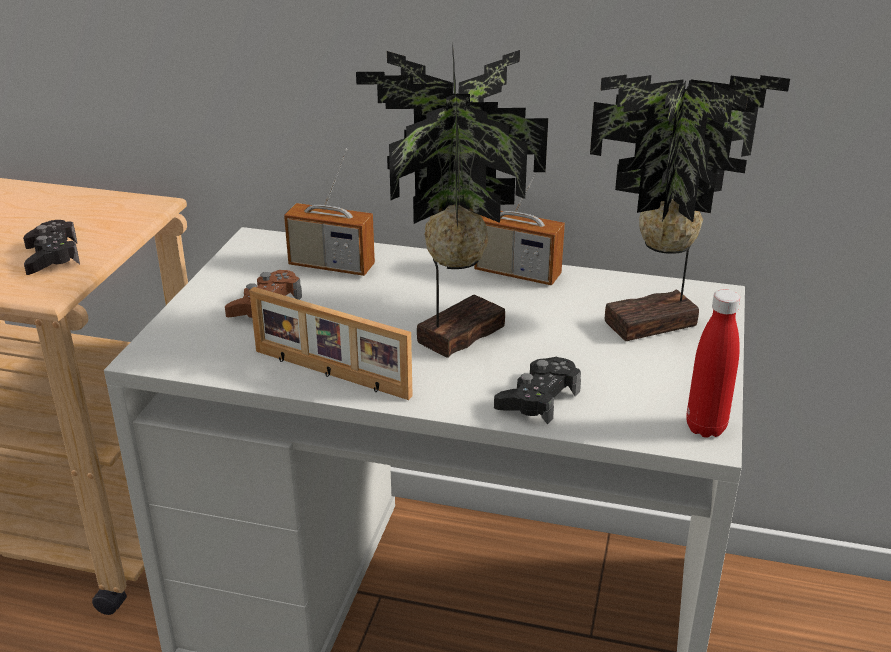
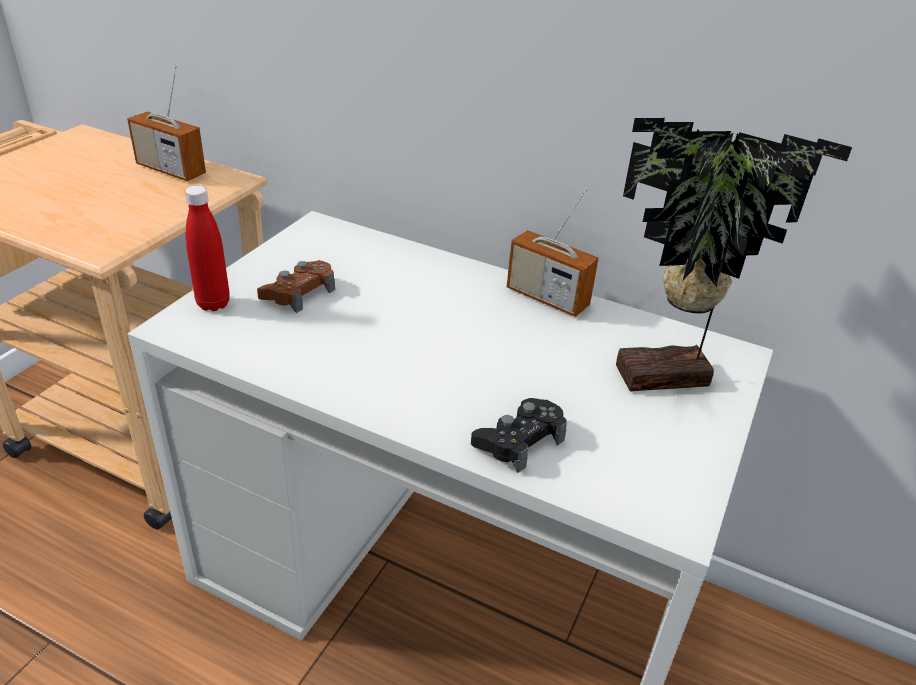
camera: 10 degrees right, 5 degrees up
black game controller [23,220,80,275] -> none
picture frame [249,287,413,400] -> none
radio [284,148,375,276] -> radio moved to [127,65,206,181]
potted plant [356,50,548,358] -> none
red bottle [686,290,740,438] -> red bottle moved to [185,186,230,311]

